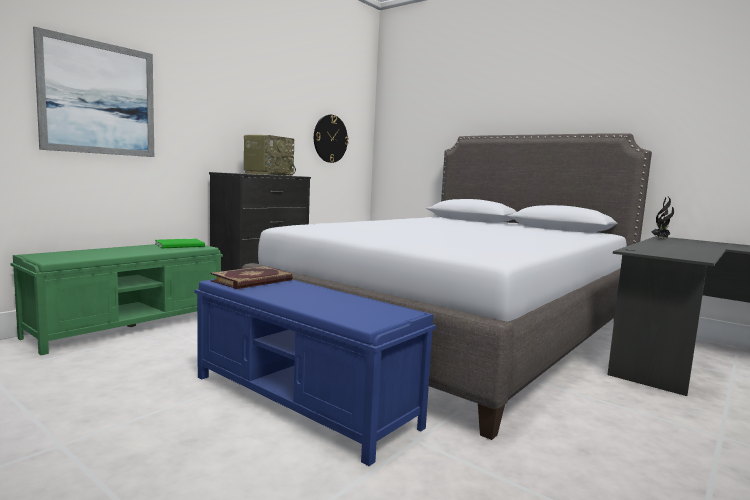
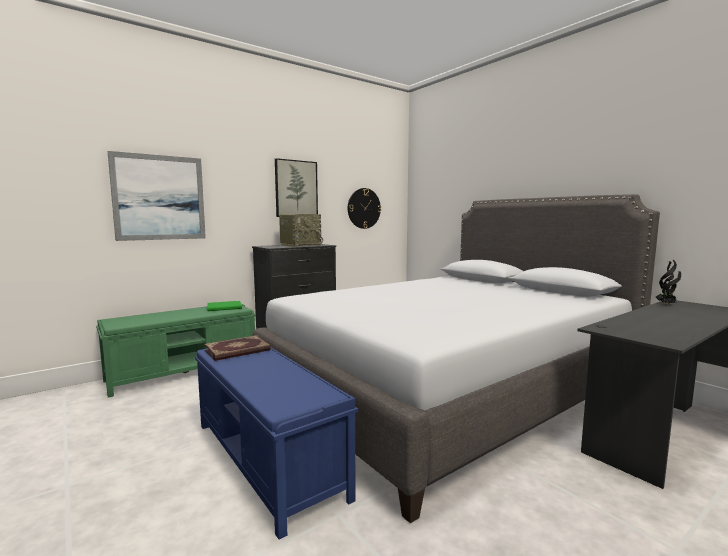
camera: 15 degrees right, 0 degrees up
none -> picture [275,158,318,217]

